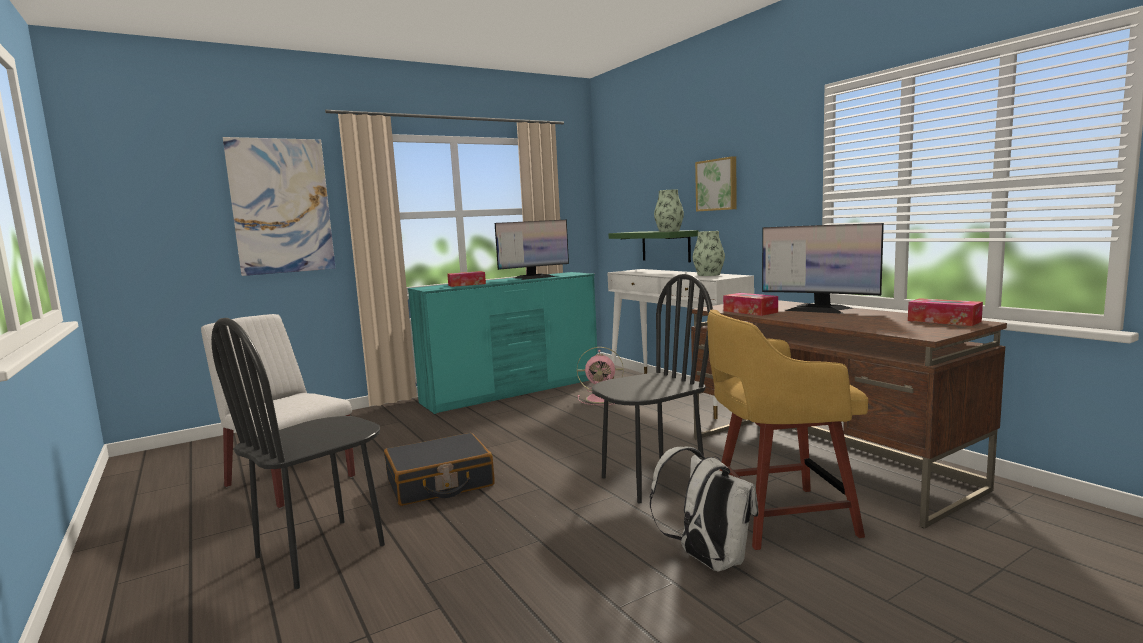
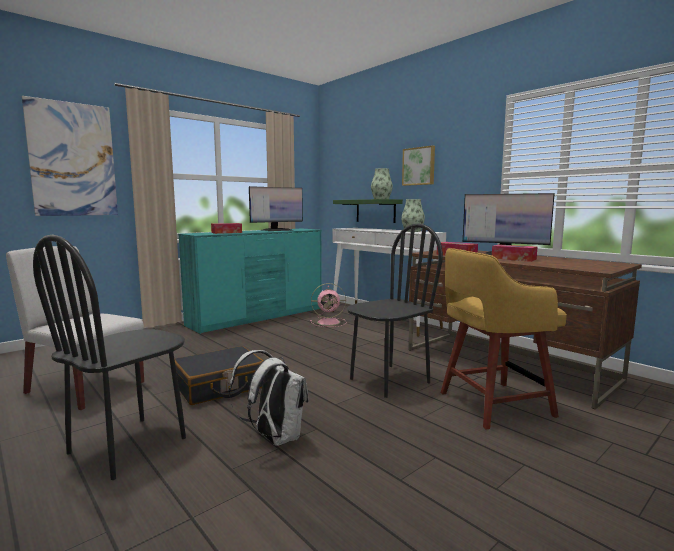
camera: 10 degrees left, 0 degrees up
white backpack [650,446,759,571] -> white backpack moved to [229,350,309,446]
tissue box [908,298,983,326] -> tissue box moved to [492,245,537,262]

